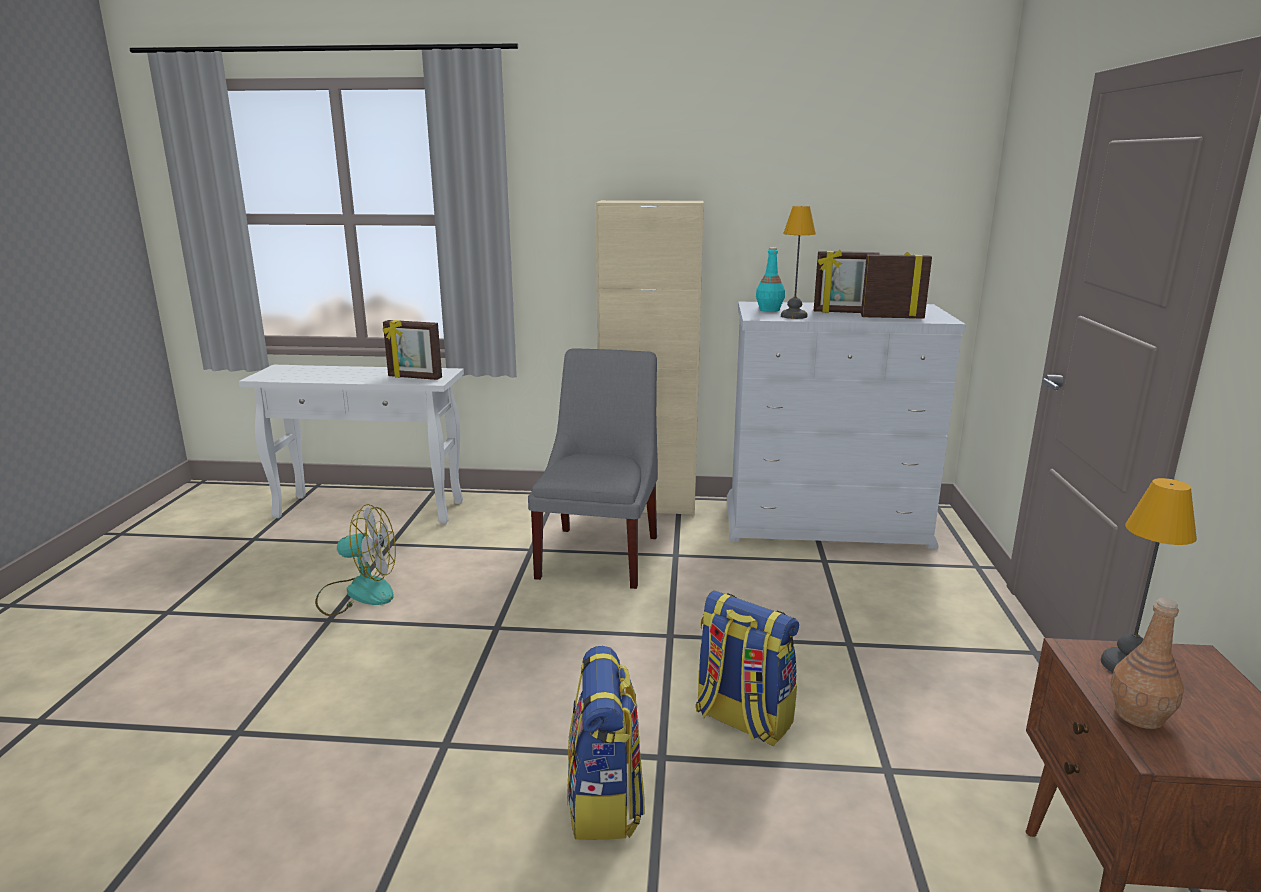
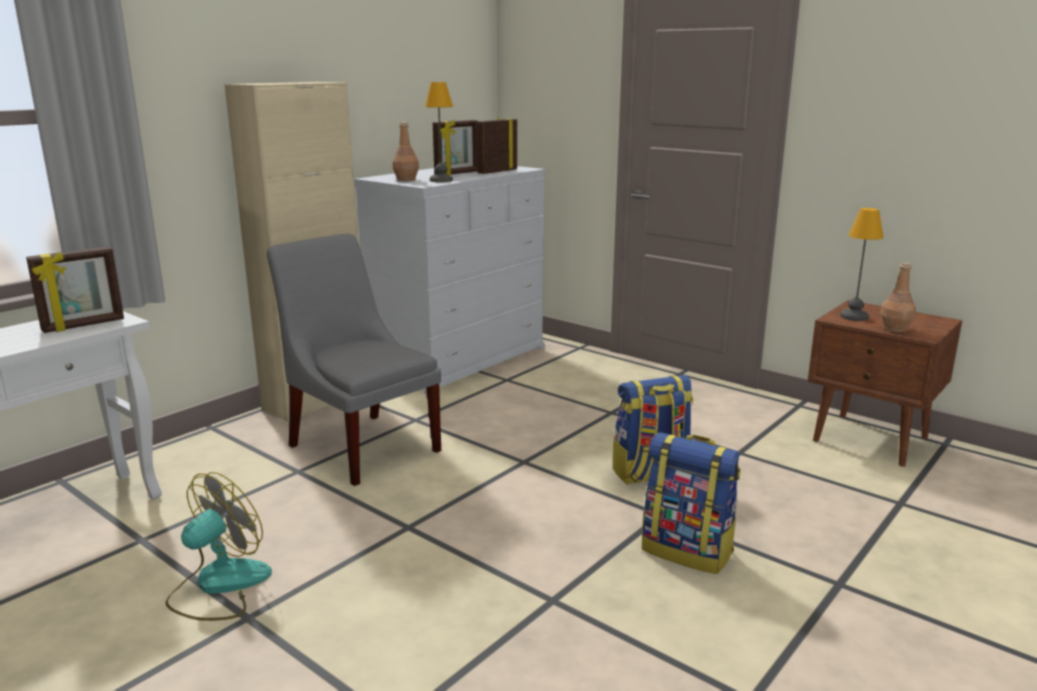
camera: 55 degrees left, 0 degrees up
turquoise bottle [756,247,785,312] -> brown bottle [392,122,419,181]

